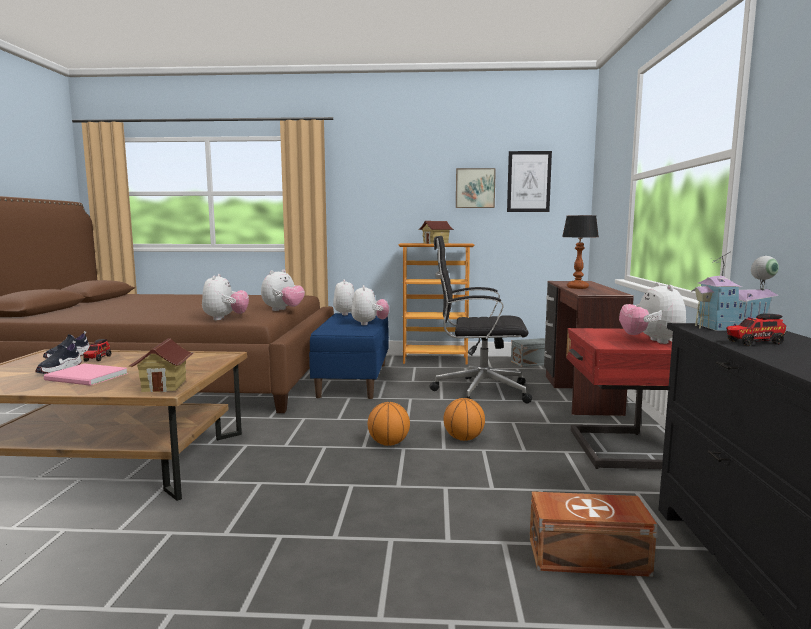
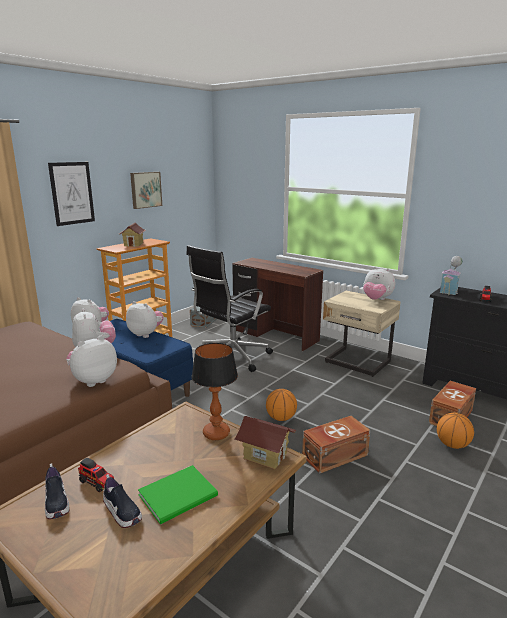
camera: 55 degrees left, 10 degrees up
pink book [44,364,128,386] -> green book [138,465,218,525]
plush toy [202,274,249,320] -> plush toy turned 75 degrees counterclockwise [66,335,117,387]
basketball [443,398,485,441] -> basketball moved to [437,413,474,449]
picture [507,151,552,212] -> picture moved to [48,162,95,226]
table lamp [562,215,599,289] -> table lamp moved to [191,343,238,440]
red nightstand [566,328,672,469] -> beige nightstand [323,291,401,377]
none -> brown storage box [302,416,370,474]

